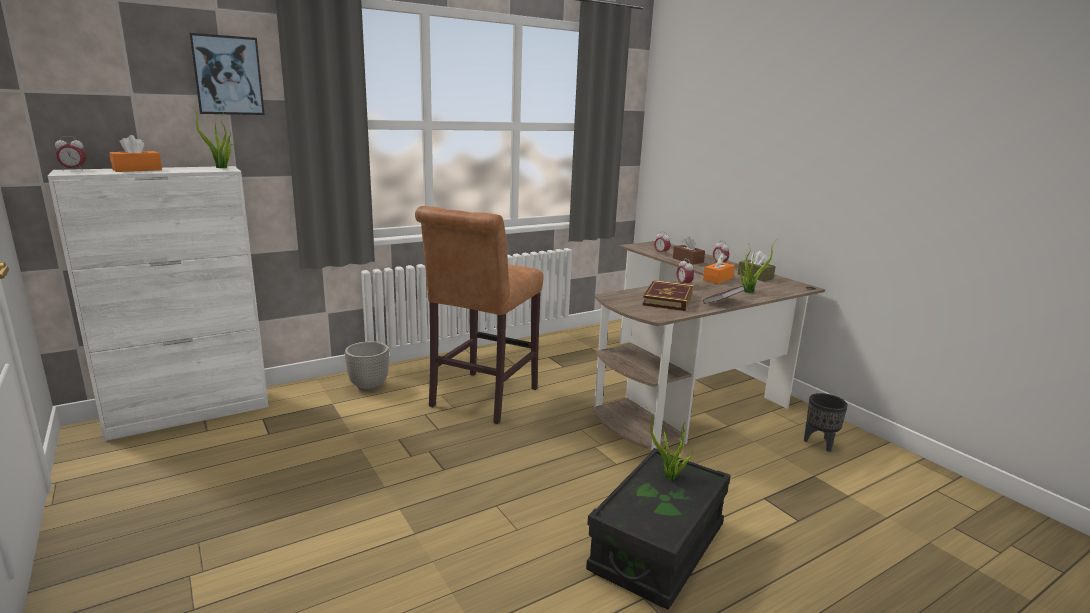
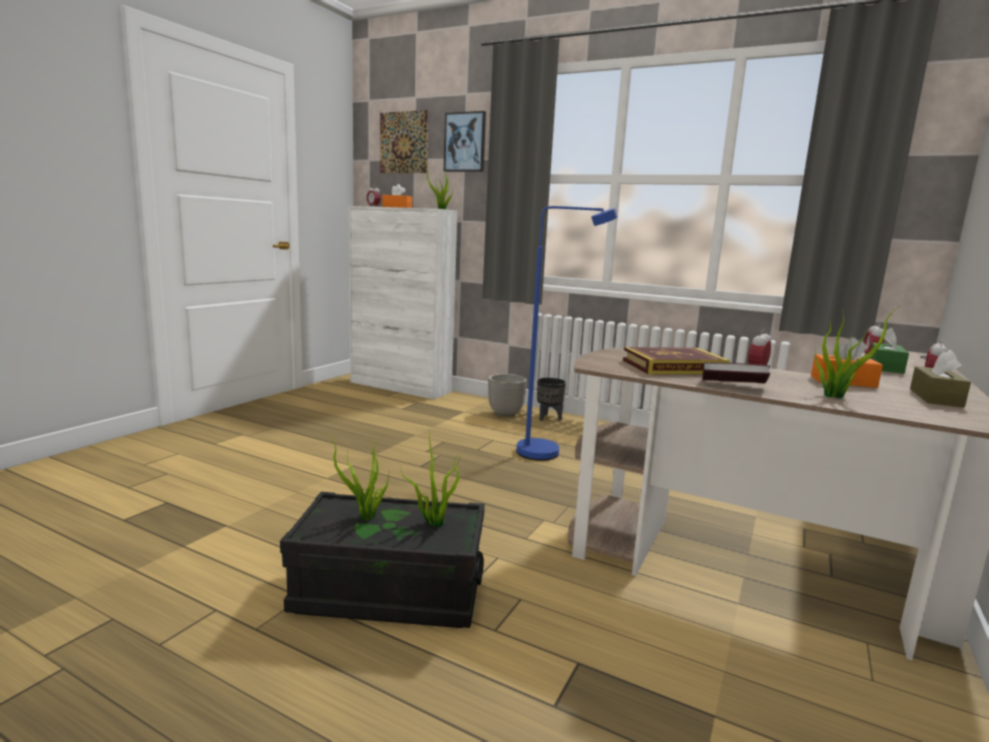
camera: 60 degrees right, 5 degrees down
brown stool [415,206,544,424] -> blue floor lamp [516,206,618,461]
brown tissue box [673,237,705,265] -> green tissue box [870,328,909,374]
black planter [804,393,848,452] -> black planter moved to [537,378,566,421]
none -> potted plant [325,433,389,521]
none -> picture [380,110,428,173]

